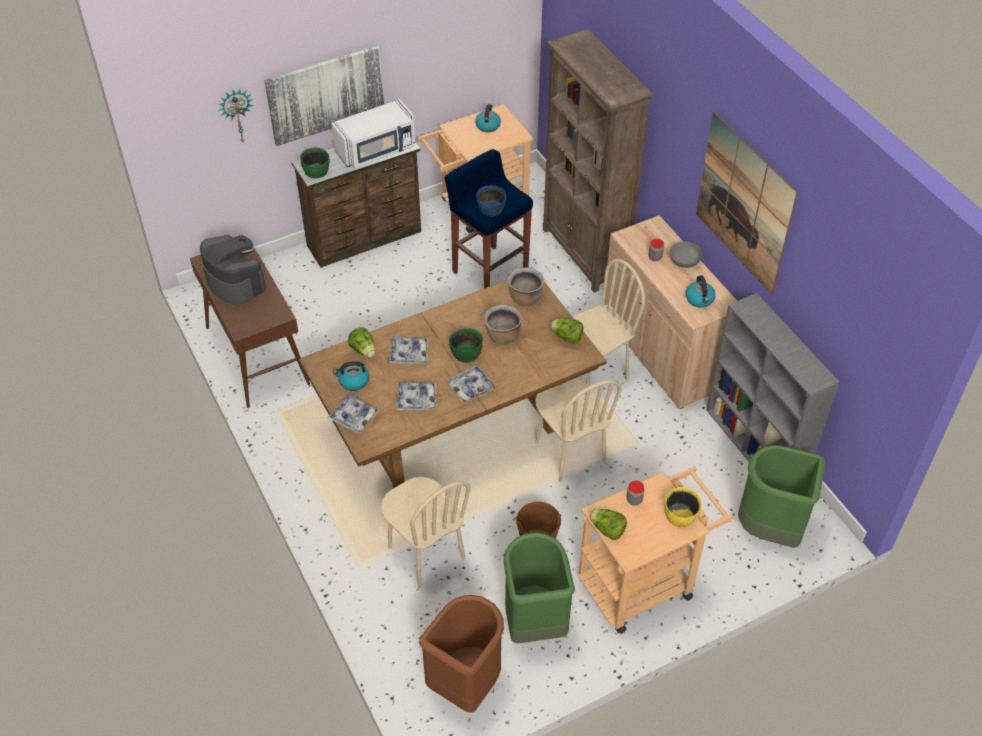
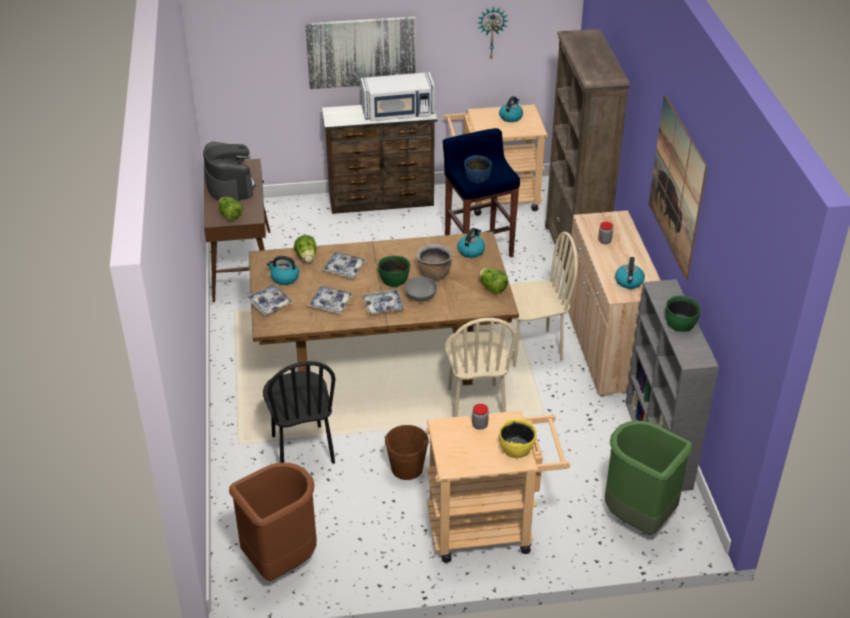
camera: 20 degrees right, 10 degrees down
wall clock [219,89,254,142] -> wall clock moved to [478,6,508,59]
green bowl [300,148,329,178] -> green bowl moved to [665,296,701,332]
beige chair [381,477,471,588] -> black chair [263,361,336,464]
green trash can [504,532,575,643] -> none
brown cooking pot [508,268,544,306] -> kettle [457,228,485,258]
lettuce [589,509,627,540] -> lettuce moved to [219,197,243,221]
grey bowl [670,242,702,268] -> grey bowl moved to [404,276,437,302]

